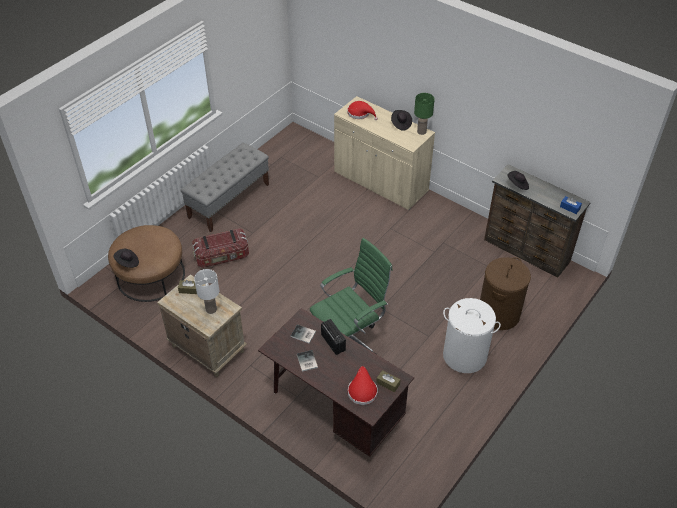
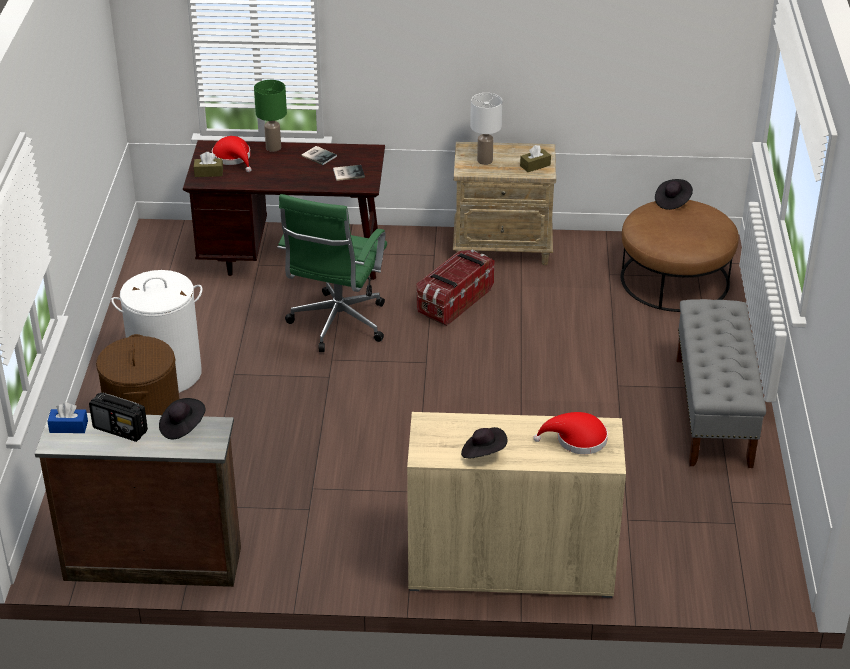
camera: 145 degrees right, 10 degrees down
storage box [192,228,249,268] -> storage box moved to [416,250,495,326]
radio [321,319,346,355] -> radio moved to [89,392,148,442]
green table lamp [414,93,435,135] -> green table lamp moved to [254,80,287,152]

